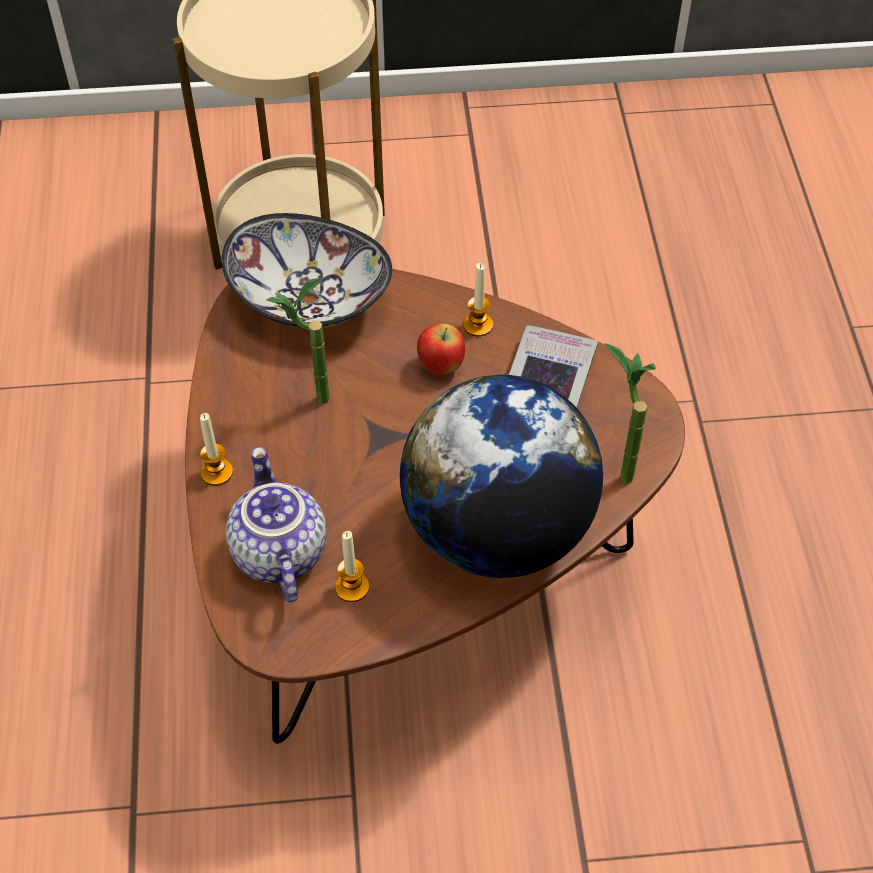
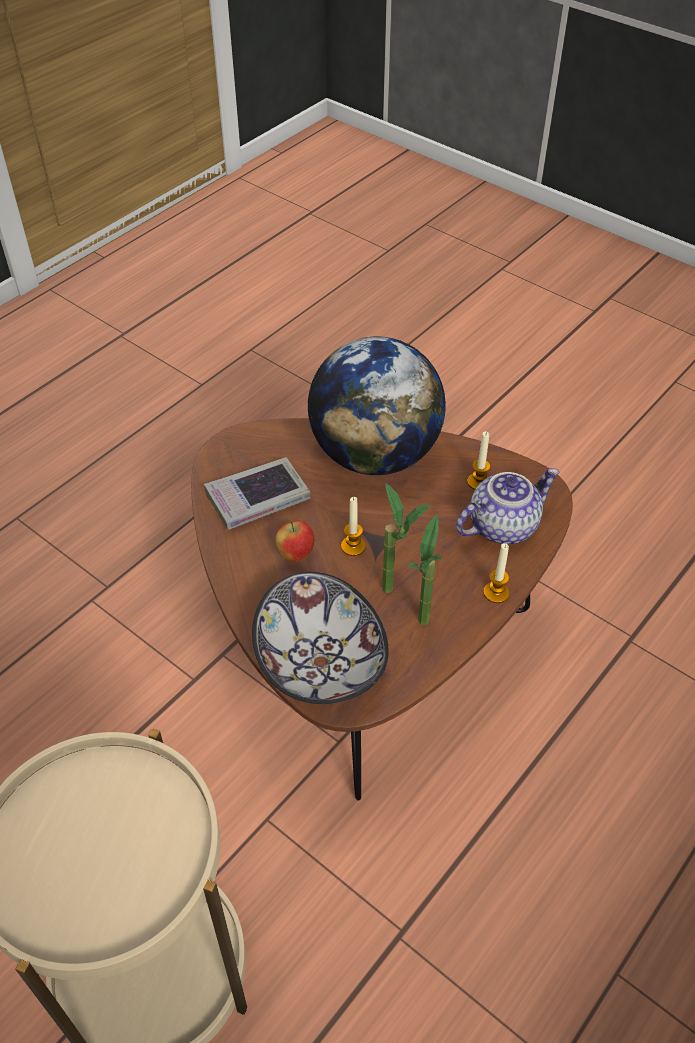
camera: 135 degrees left, 5 degrees down
teapot [226,447,327,603] -> teapot turned 150 degrees counterclockwise [456,468,559,544]
candle [463,263,493,336] -> candle moved to [341,497,366,556]
potted plant [605,343,656,483] -> potted plant moved to [407,514,442,625]

